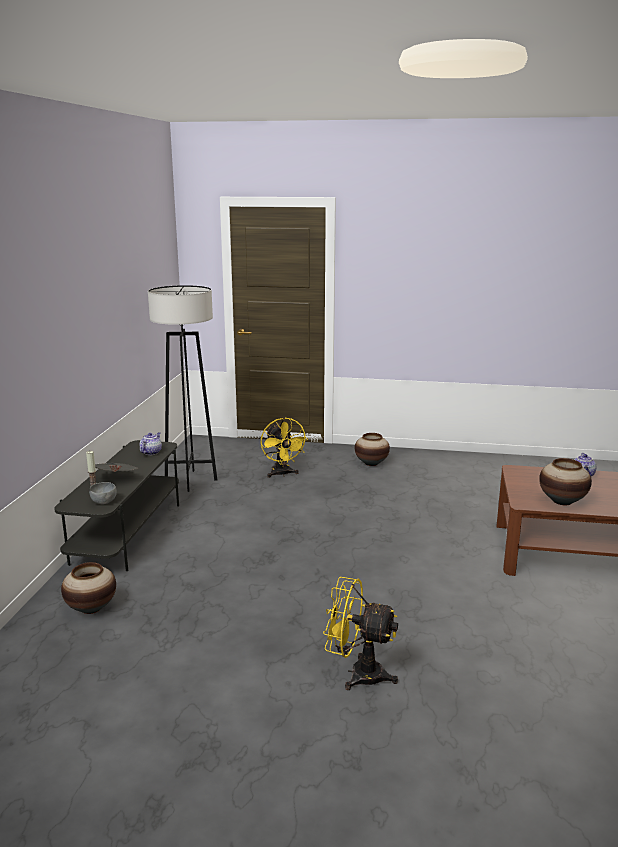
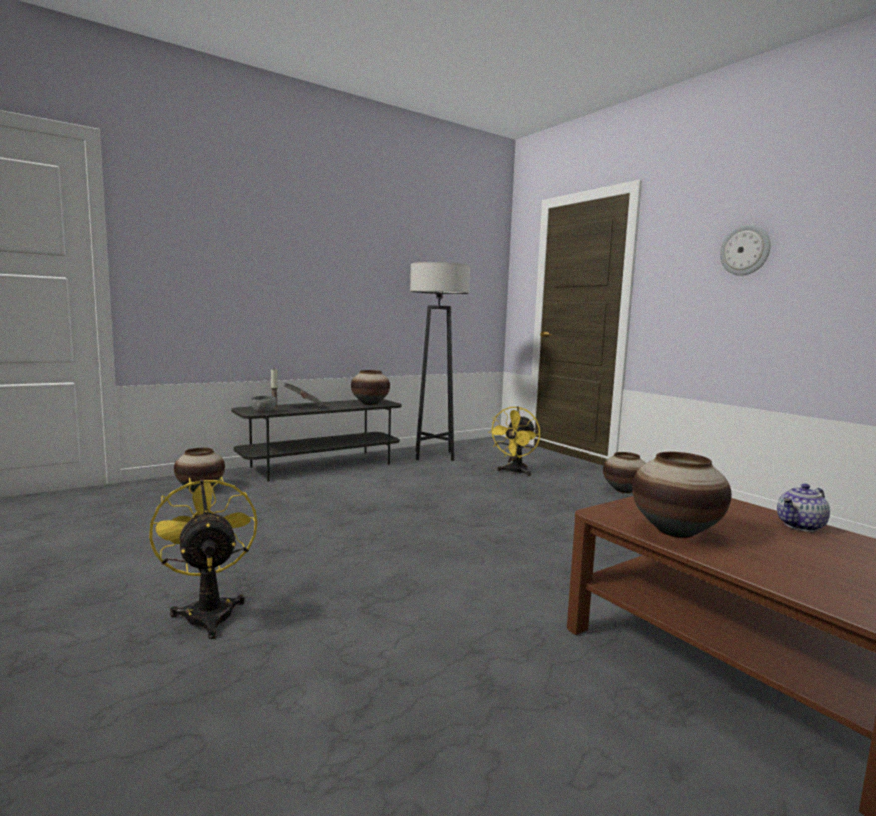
camera: 45 degrees right, 10 degrees down
teapot [140,432,162,455] -> vase [351,370,390,405]
none -> wall clock [720,225,770,276]

